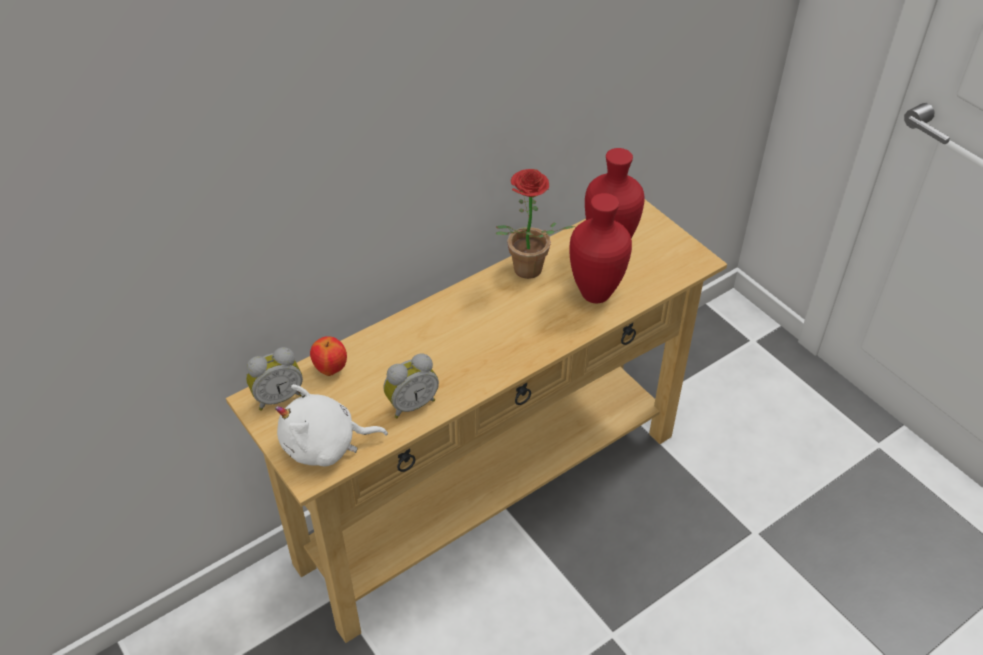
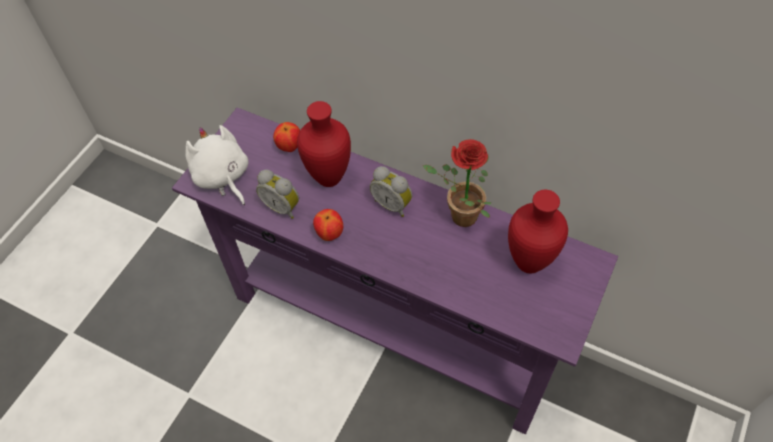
camera: 65 degrees right, 10 degrees up
beige console table [226,200,727,643] -> purple console table [172,107,618,434]
alarm clock [246,347,303,411] -> alarm clock moved to [370,166,412,217]
red vase [570,193,632,303] -> red vase moved to [297,101,351,187]
none -> apple [313,209,343,241]

